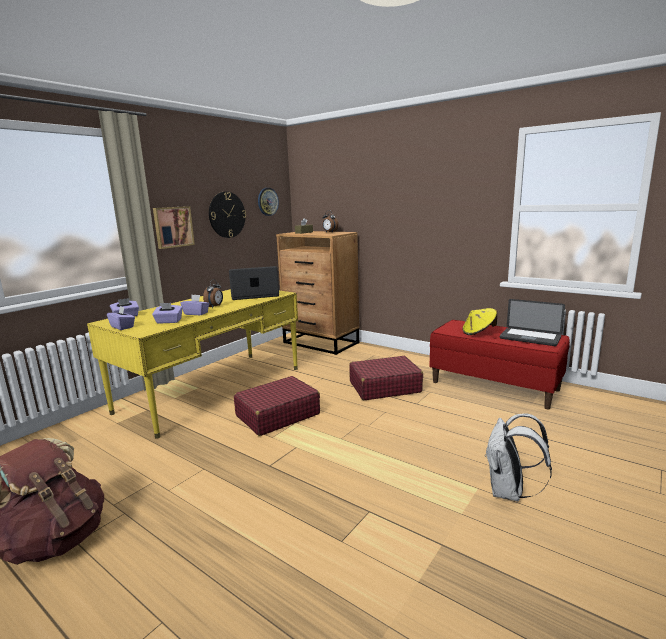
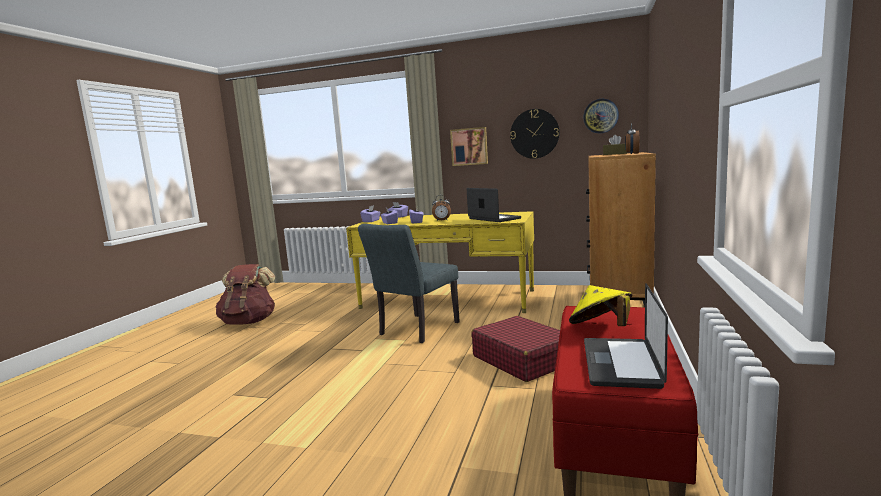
camera: 70 degrees right, 5 degrees down
red suitcase [234,376,320,436] -> grey chair [358,224,460,343]
white backpack [485,413,552,501] -> none

